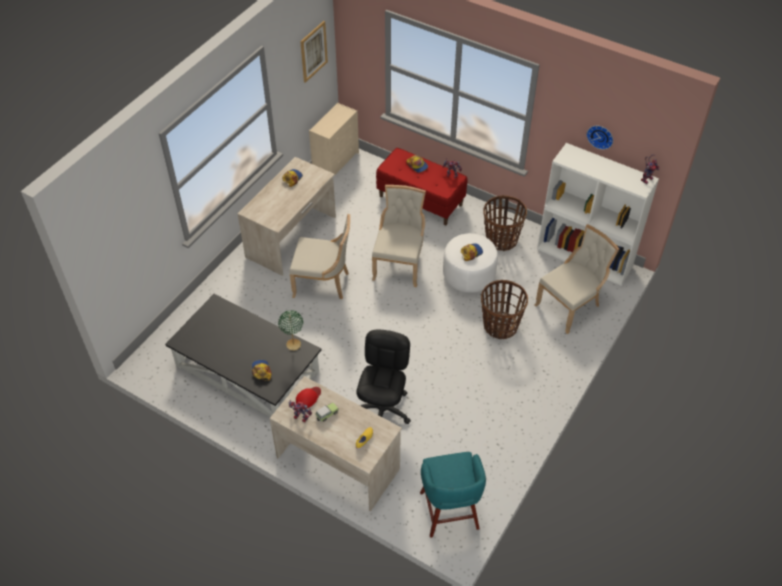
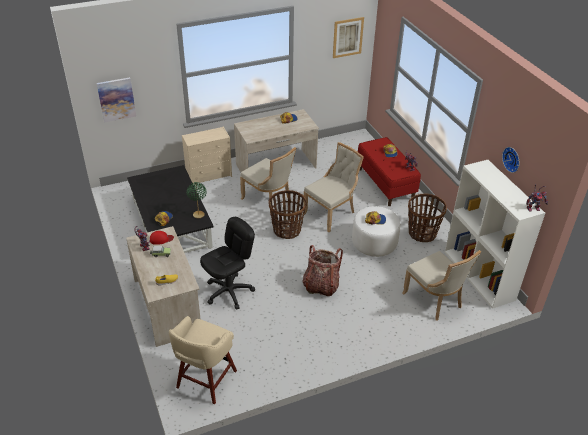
camera: 35 degrees right, 10 degrees down
beige dresser [309,103,359,177] -> beige dresser moved to [182,127,232,184]
turquoise stool [420,452,486,538] -> beige stool [169,316,237,405]
basket [481,280,528,339] -> basket moved to [269,190,307,239]
beige chair [535,224,619,334] -> beige chair turned 60 degrees clockwise [402,250,481,320]
none -> picture [97,77,136,123]
none -> backpack [303,245,343,296]

